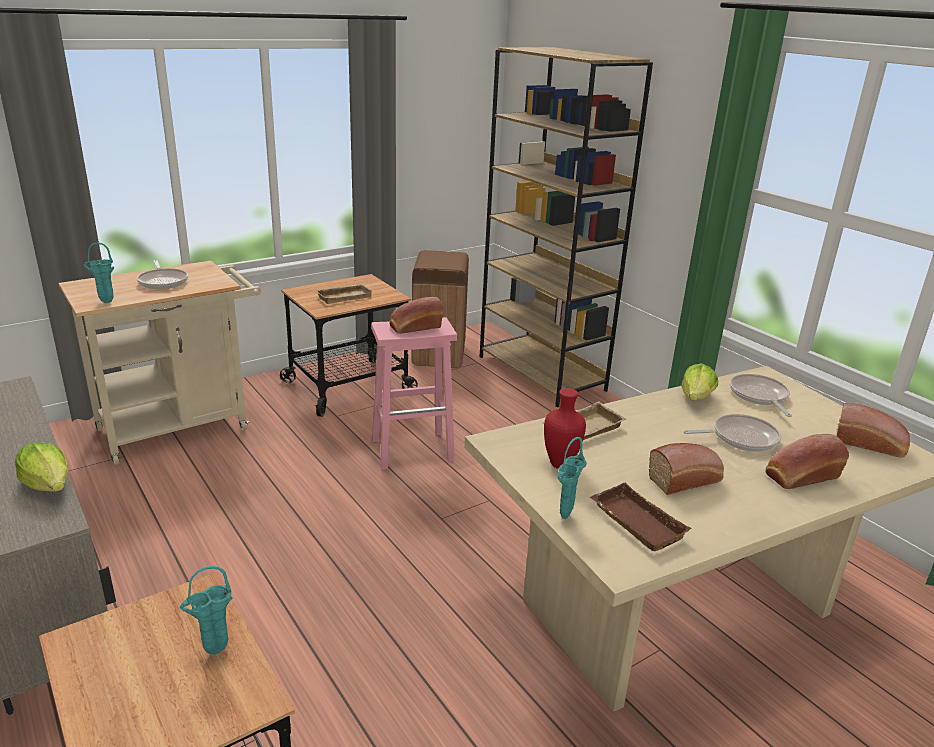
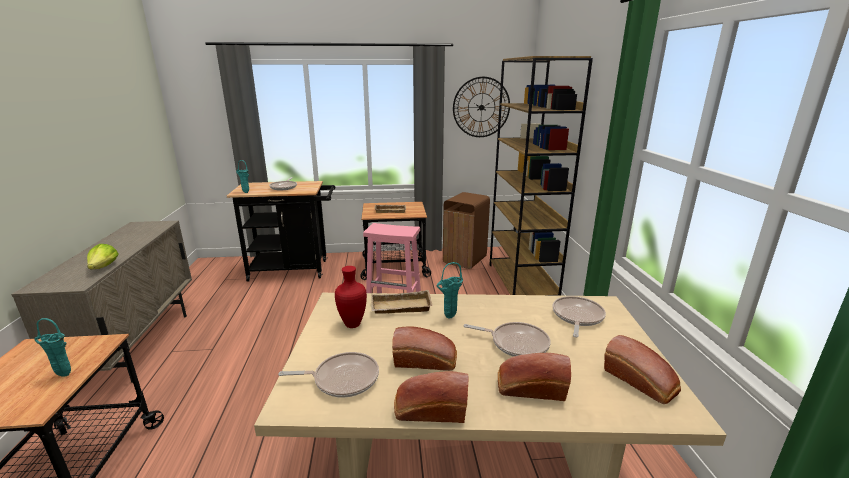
camera: 30 degrees right, 5 degrees down
beige cart [58,261,261,465] -> black cart [227,181,335,282]
bread [390,297,443,334] -> bread moved to [394,371,468,423]
turquoise vase [557,437,587,519] -> turquoise vase moved to [436,262,463,319]
brown tray [590,483,692,551] -> frying pan [278,352,379,398]
lettuce [681,363,718,401] -> none
none -> wall clock [453,77,510,137]

